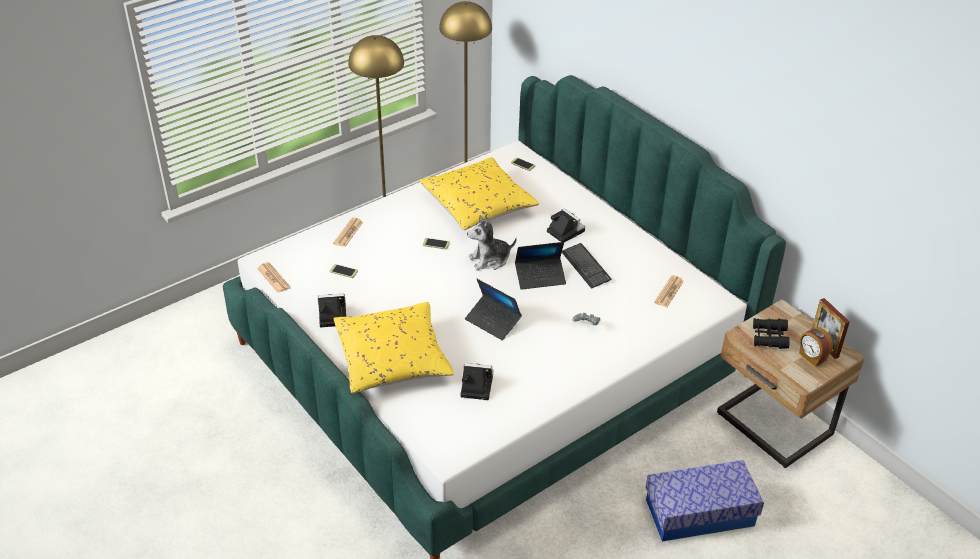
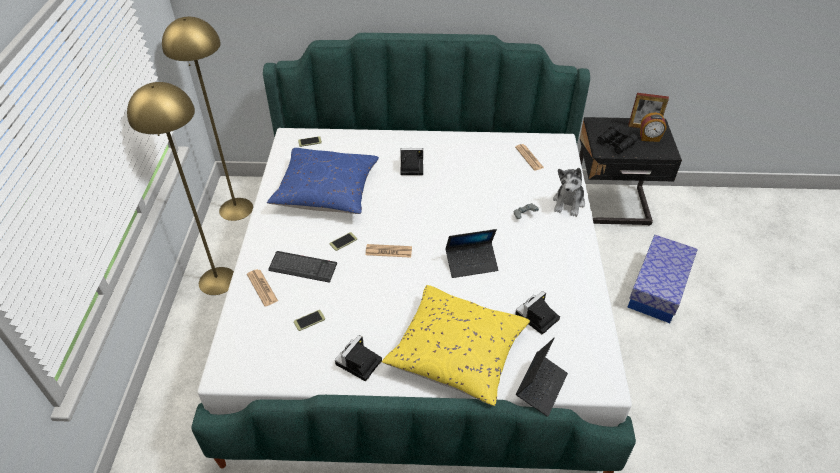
camera: 50 degrees left, 5 degrees up
newspaper [257,262,290,293] -> newspaper moved to [366,244,412,258]
yellow pillow [419,157,539,230] -> blue pillow [267,148,379,214]
plush toy [467,215,517,270] -> plush toy moved to [553,168,585,217]
laptop [515,242,566,290] -> laptop moved to [516,338,568,417]
keyboard [562,243,611,289] -> keyboard moved to [268,251,337,283]
beige nightstand [717,299,865,468] -> black nightstand [579,117,682,226]

